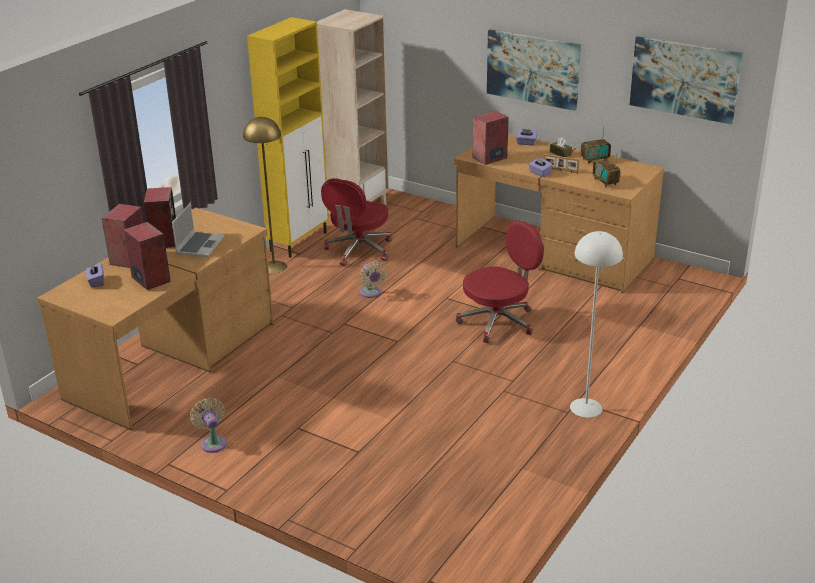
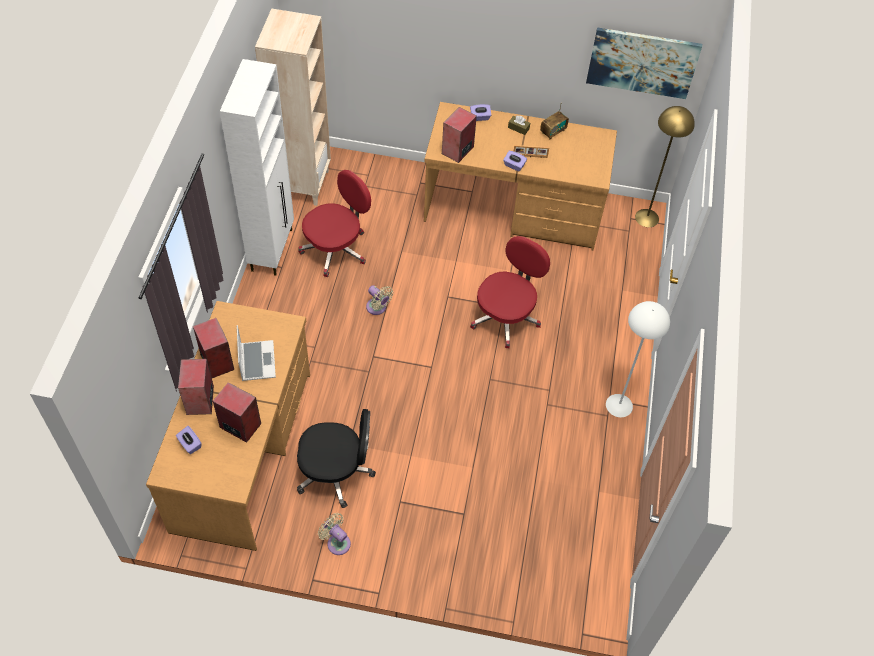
camera: 25 degrees left, 25 degrees up
yellow floor lamp [243,117,287,274] -> yellow floor lamp moved to [635,106,695,227]
yellow cabinet [247,17,329,258] -> white cabinet [220,59,294,276]
red office chair [321,178,392,266] -> red office chair turned 135 degrees counterclockwise [298,170,371,277]
picture [487,29,581,111] -> none
radio [593,153,621,188] -> none
none -> black office chair [297,409,376,508]

